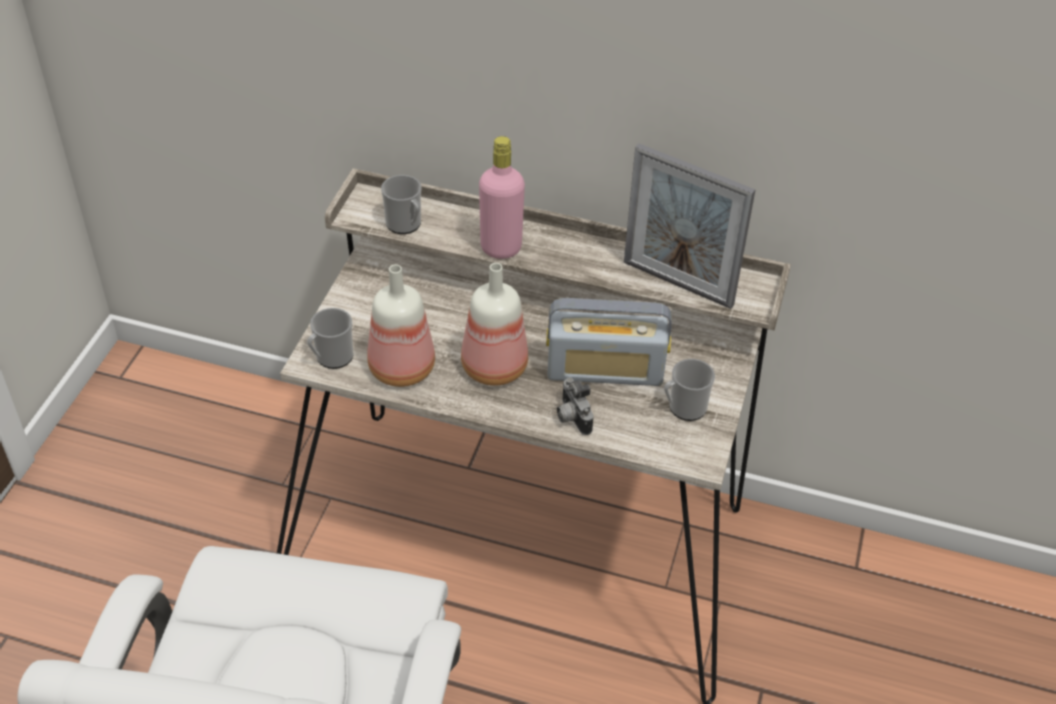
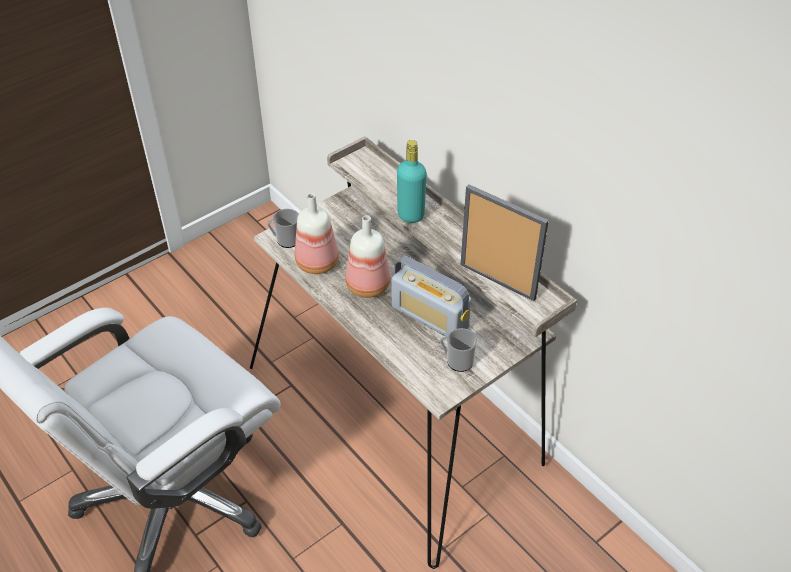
camera: 35 degrees right, 0 degrees up
mug [381,175,422,234] -> none
pink bottle [479,136,525,259] -> turquoise bottle [397,140,427,223]
camera [557,377,594,435] -> none
picture frame [624,144,756,309] -> picture frame turned 150 degrees clockwise [460,184,549,301]

